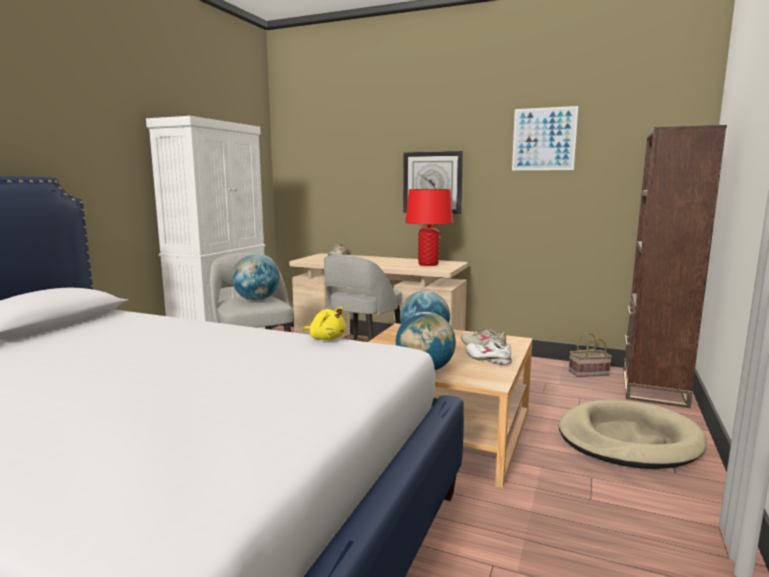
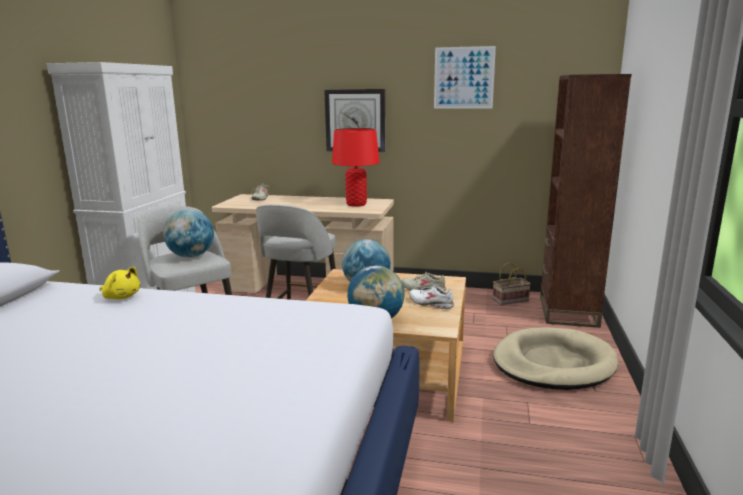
camera: 10 degrees left, 5 degrees up
yellow plush toy [303,307,346,340] -> yellow plush toy moved to [99,267,140,299]

